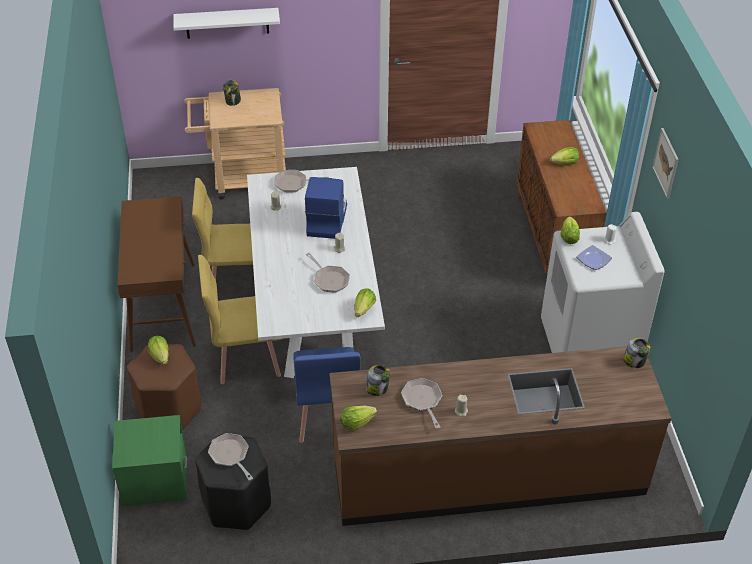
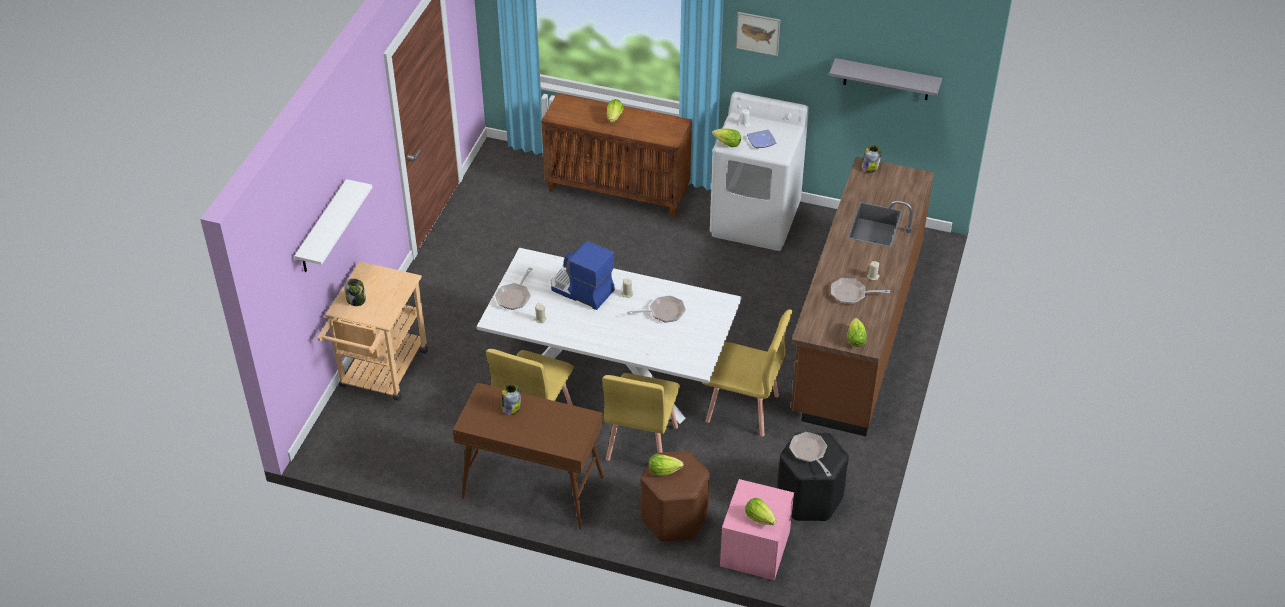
camera: 65 degrees left, 0 degrees up
green nightstand [112,415,187,507] -> pink nightstand [720,479,794,580]
frying pan [208,433,253,481] -> frying pan turned 75 degrees clockwise [789,432,832,476]
blue chair [293,347,361,443] -> yellow chair [702,309,792,437]
lettuce [355,288,376,317] -> lettuce moved to [745,498,777,525]
jar [366,365,390,396] -> jar moved to [502,384,521,415]
none -> grey shelf [829,58,942,100]

